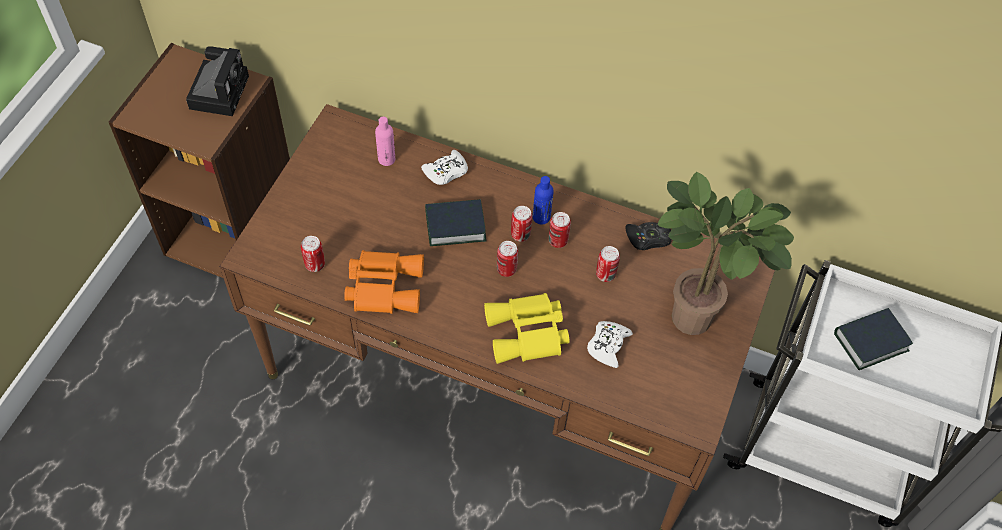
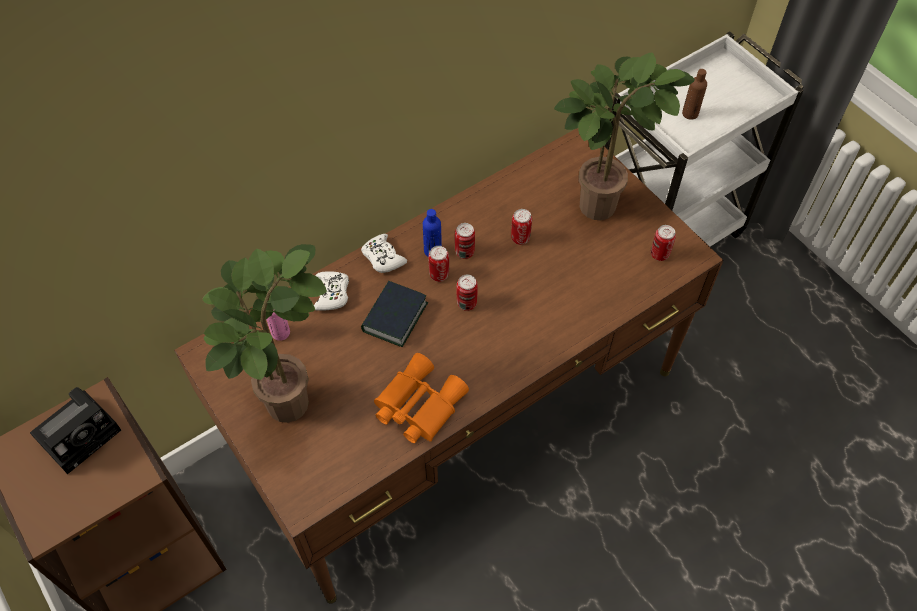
camera: 55 degrees left, 0 degrees up
camera [186,46,249,116] -> camera turned 90 degrees clockwise [30,387,121,474]
can [301,236,325,272] -> can moved to [651,225,676,261]
yellow binoculars [484,293,569,364] -> none
white game controller [587,321,633,368] -> white game controller moved to [361,234,407,273]
black game controller [625,222,672,250] -> none
book [834,308,913,370] -> brown bottle [682,69,707,120]
none -> potted plant [202,244,327,423]

